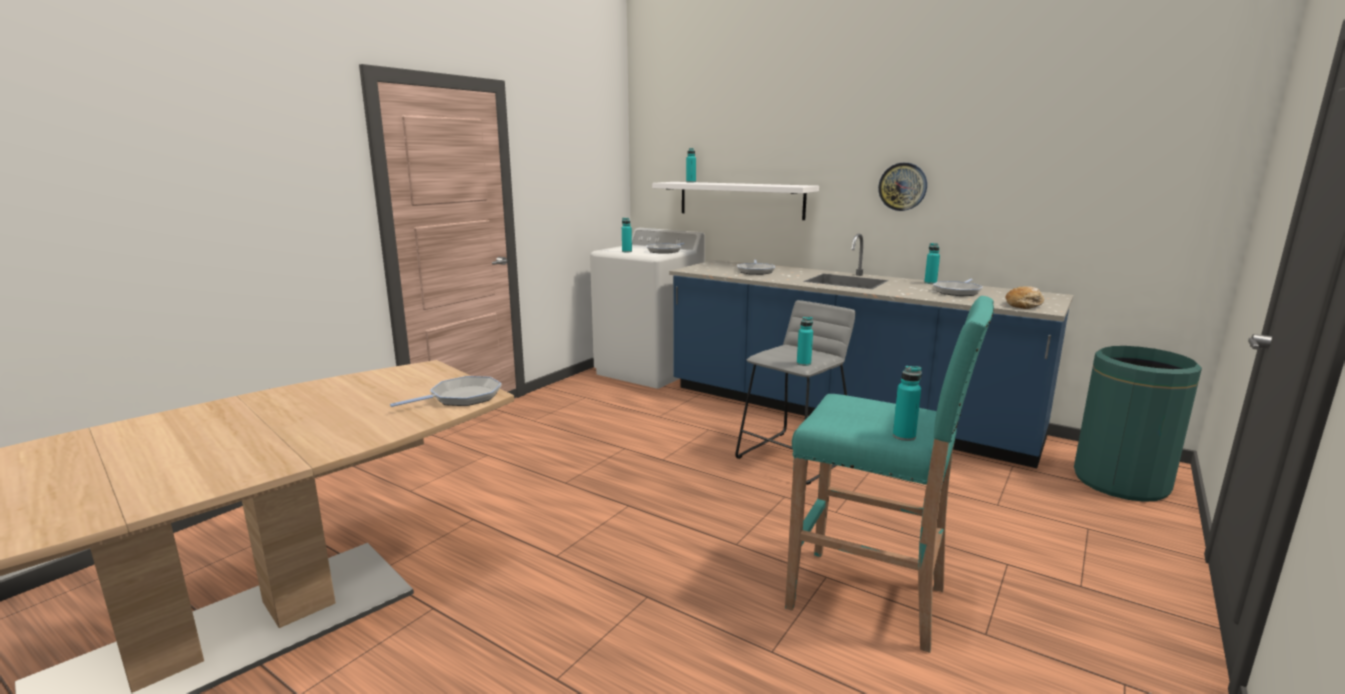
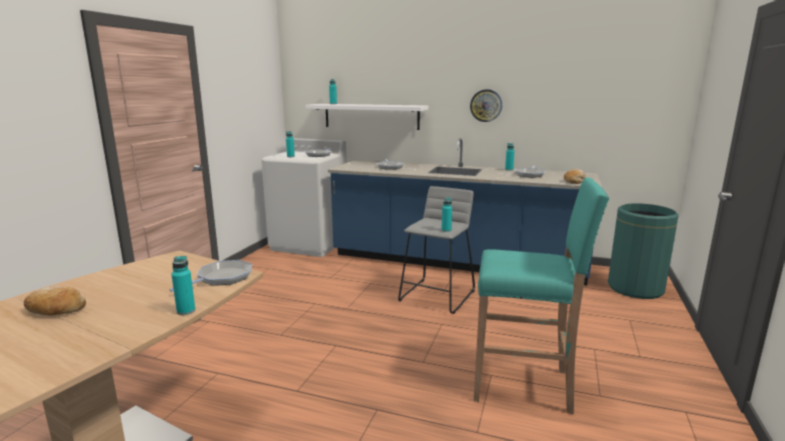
camera: 15 degrees left, 0 degrees up
turquoise bottle [893,366,922,441] -> turquoise bottle moved to [171,256,195,315]
none -> bread [24,286,86,315]

